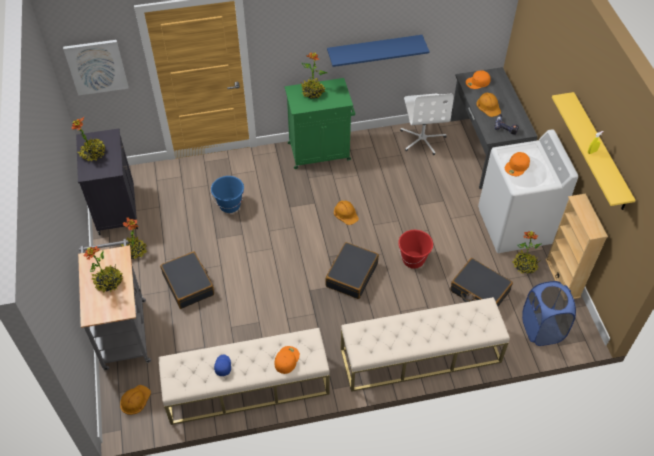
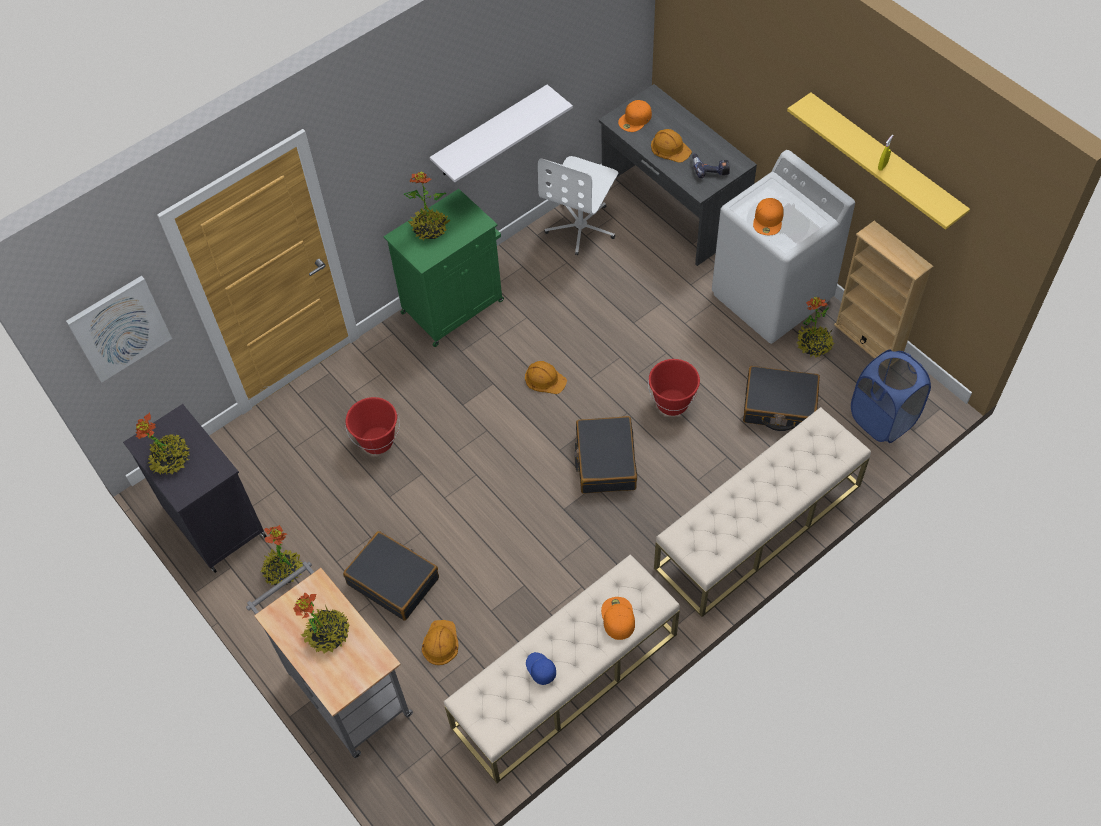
camera: 25 degrees left, 5 degrees up
orange hard hat [120,385,151,415] -> orange hard hat moved to [422,620,458,665]
blue bucket [211,176,244,213] -> red bucket [345,397,400,454]
blue shelf [327,35,430,67] -> white shelf [430,85,573,182]
white office chair [400,94,454,155] -> white office chair turned 60 degrees clockwise [538,156,618,255]

